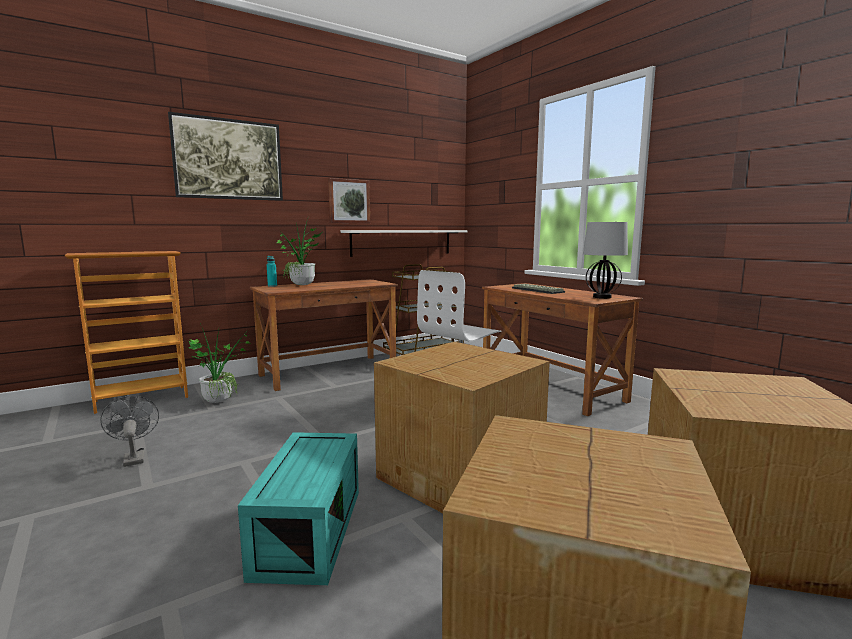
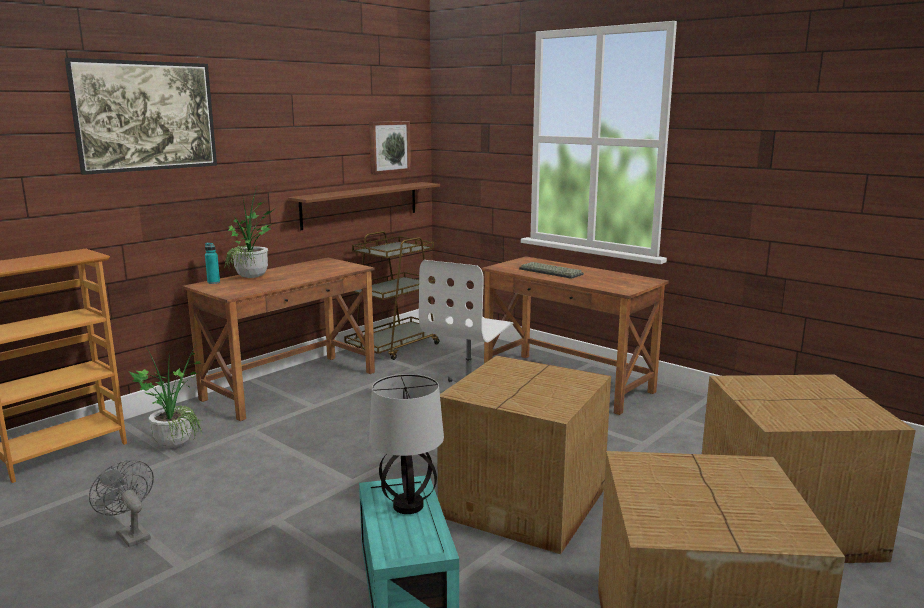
camera: 15 degrees left, 5 degrees up
picture [328,178,370,223] -> picture moved to [369,121,411,175]
white shelf [340,230,468,257] -> brown shelf [288,182,440,230]
table lamp [583,222,628,299] -> table lamp moved to [369,374,444,514]

